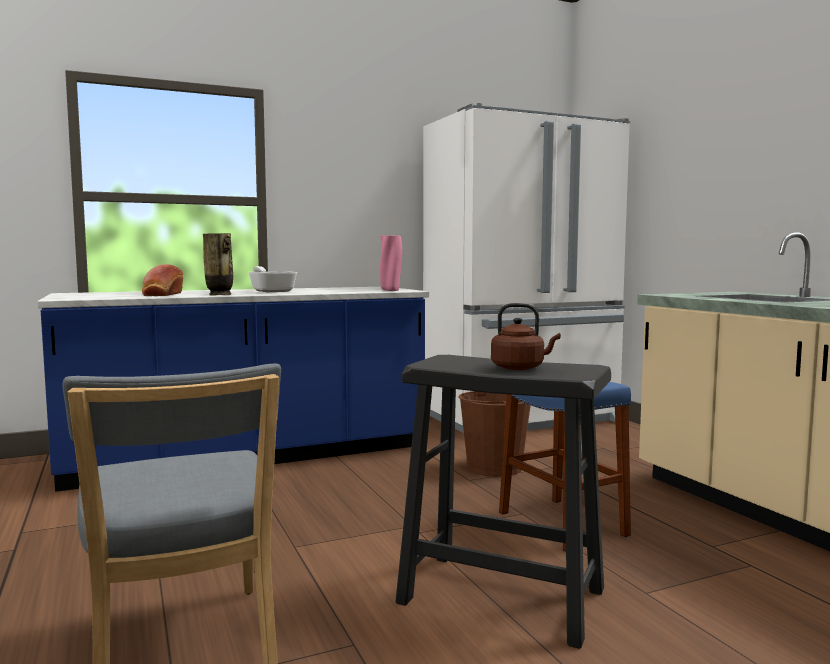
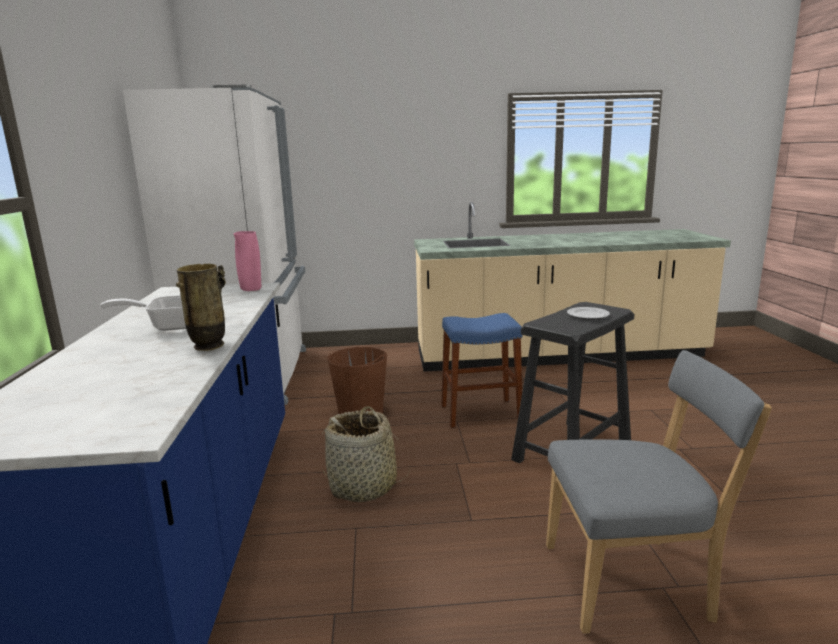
camera: 70 degrees left, 10 degrees up
bread [142,264,183,296] -> none
brown kettle [491,303,561,370] -> plate [567,307,610,320]
none -> basket [321,406,410,502]

